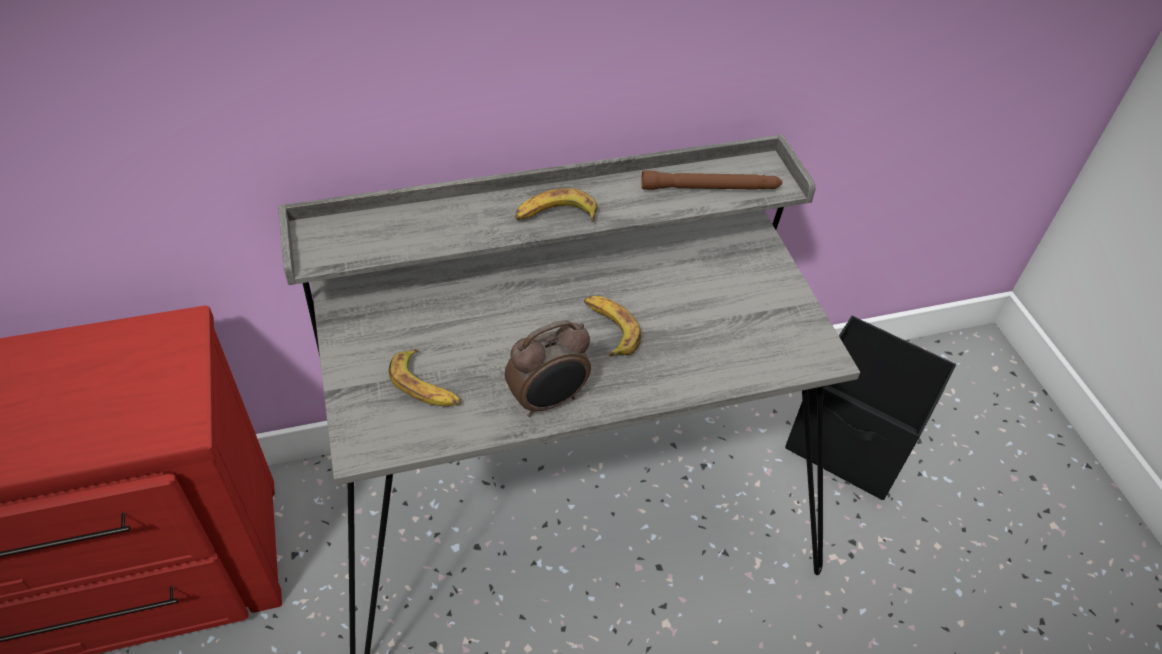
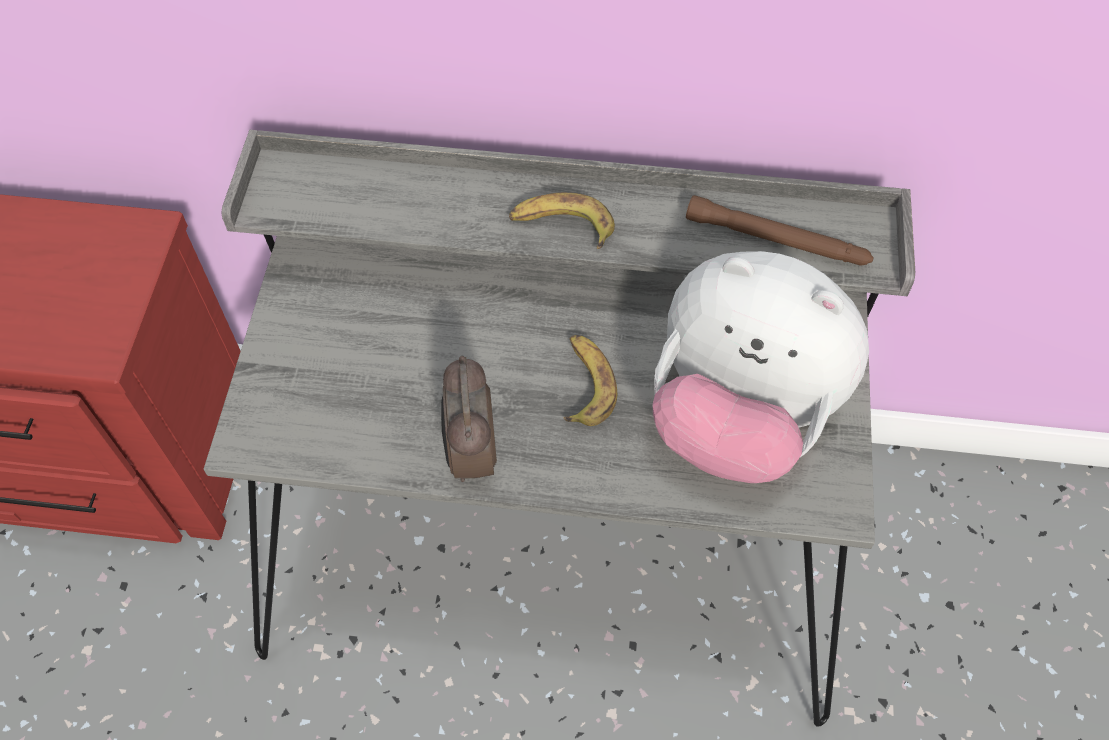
camera: 25 degrees right, 10 degrees up
banana [389,349,461,406] -> none
alarm clock [505,320,591,417] -> alarm clock turned 90 degrees clockwise [441,356,497,482]
black storage box [785,316,956,500] -> none
none -> plush toy [652,251,869,483]

